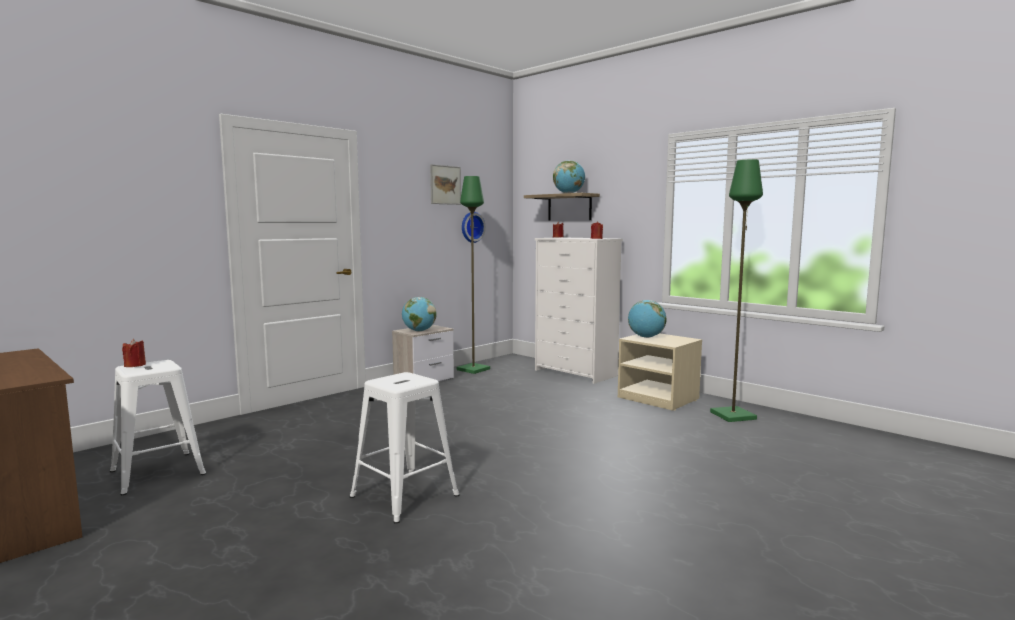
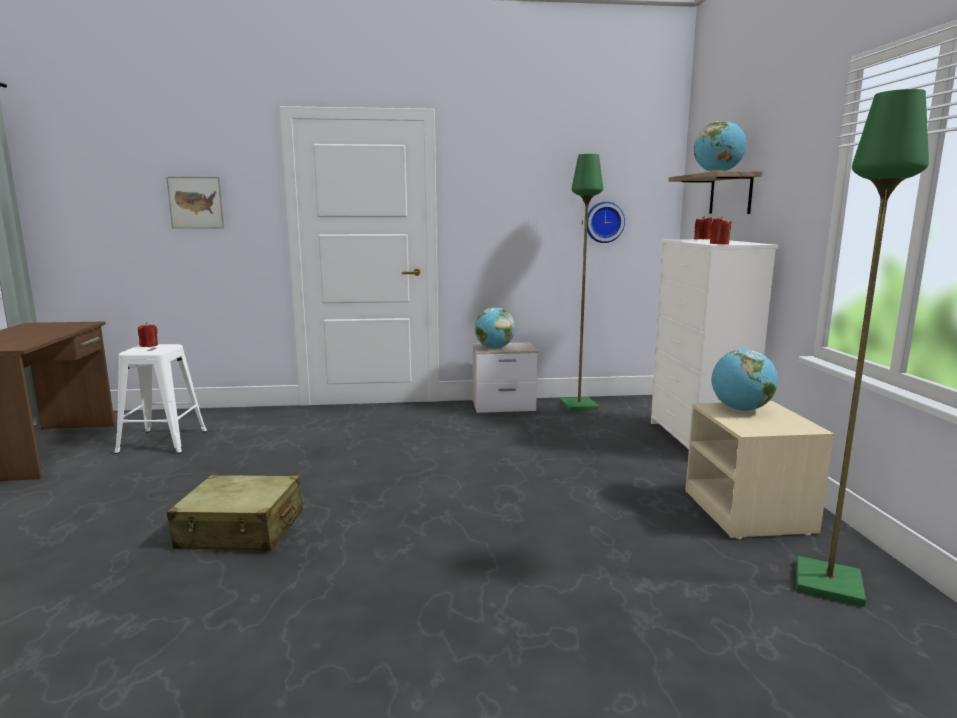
camera: 40 degrees right, 5 degrees up
white stool [350,372,459,524] -> beige suitcase [167,475,303,551]
picture [430,164,461,205] -> picture moved to [166,176,225,229]

